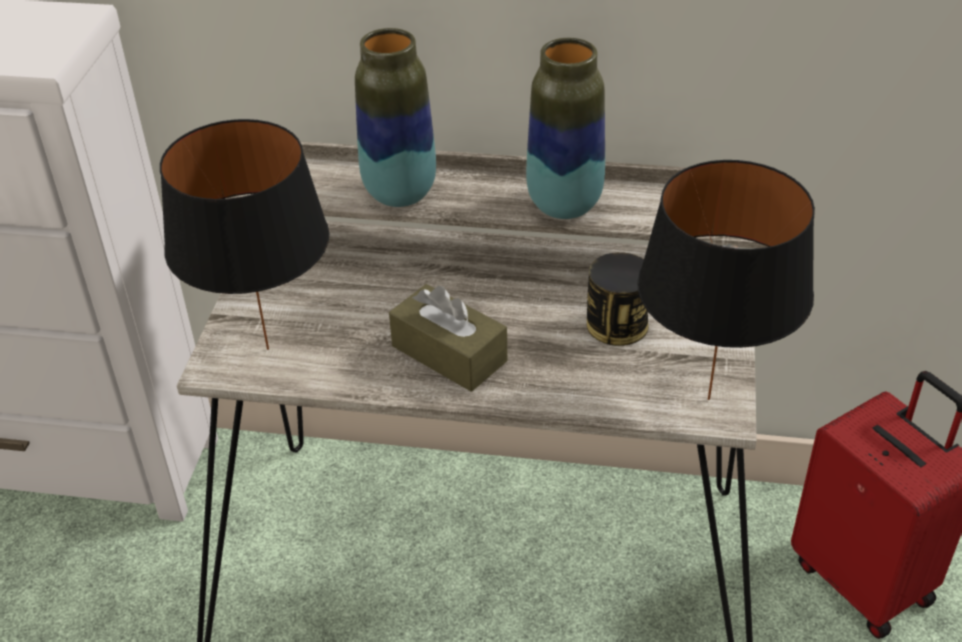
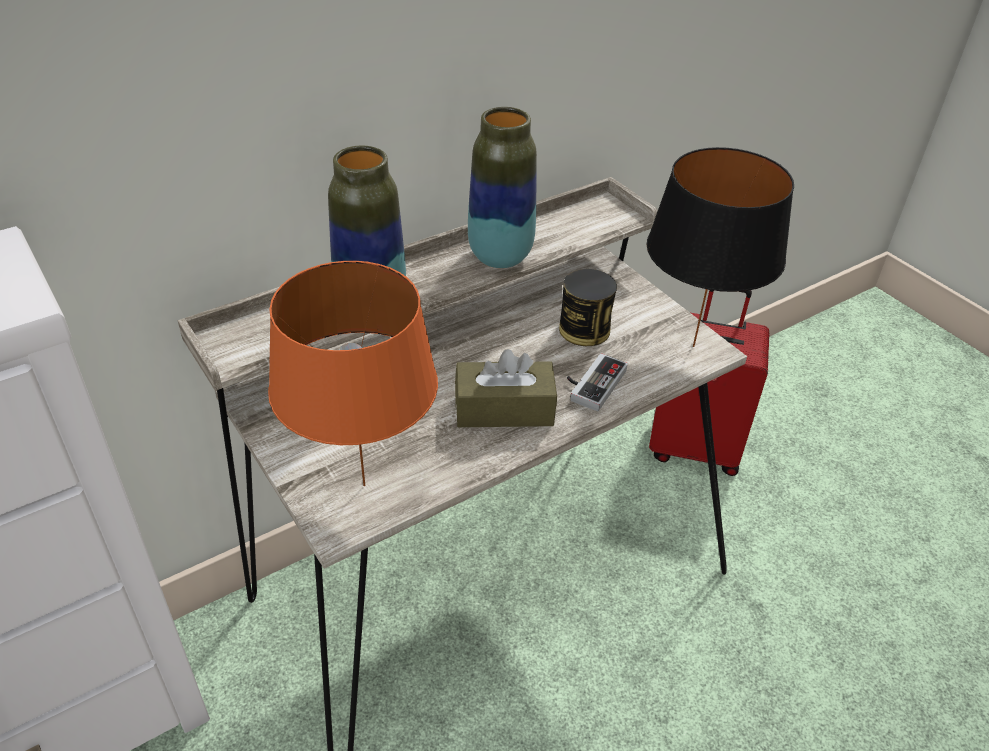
camera: 45 degrees left, 0 degrees up
black table lamp [160,119,330,350] -> orange table lamp [268,261,438,486]
none -> game controller [567,353,628,411]

